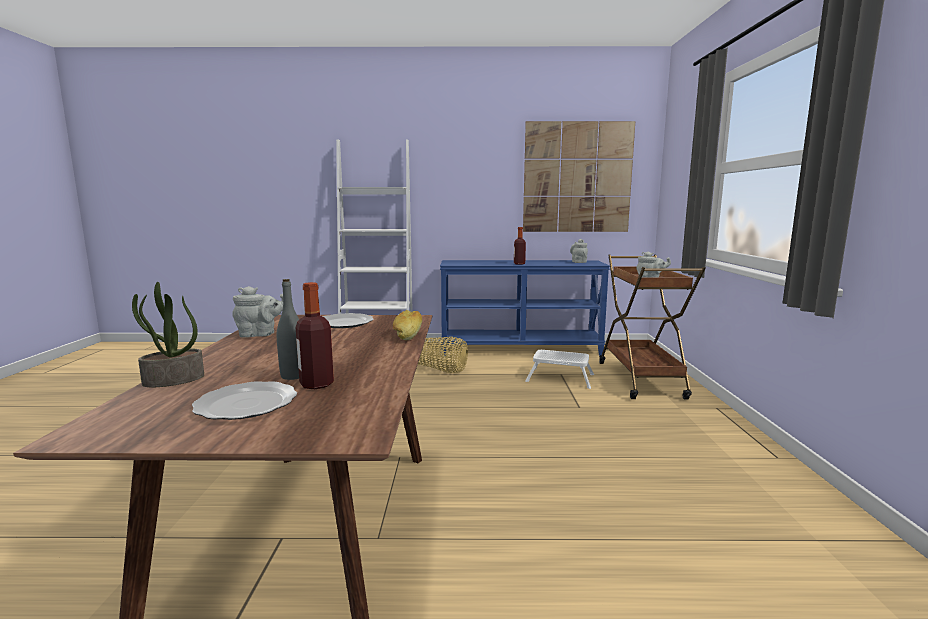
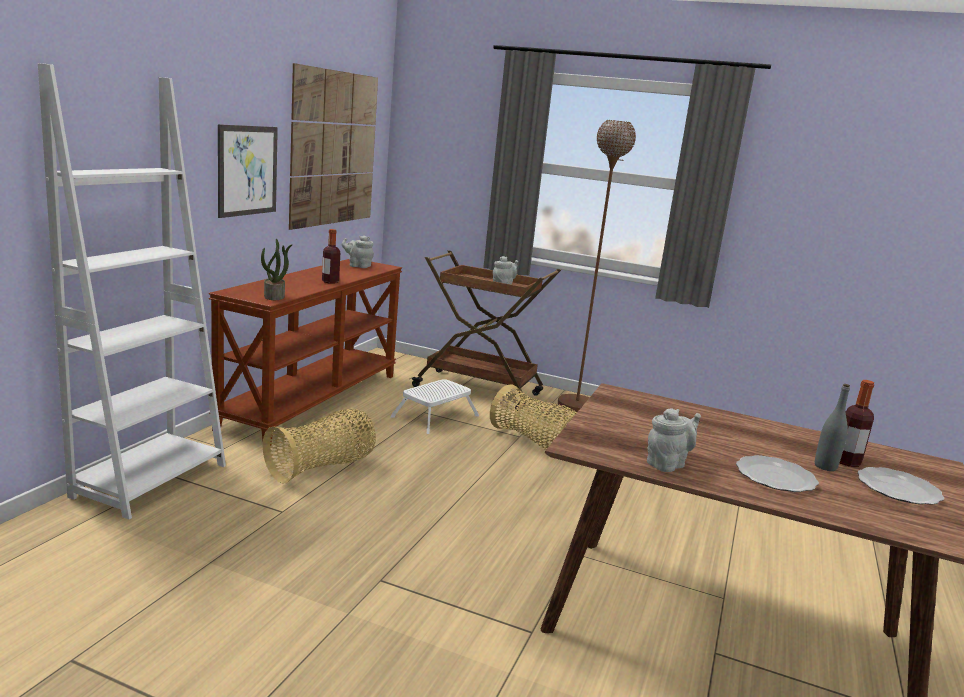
camera: 70 degrees left, 5 degrees up
potted plant [132,282,204,387] -> potted plant moved to [261,239,293,300]
grey teapot [232,286,283,338] -> grey teapot turned 45 degrees clockwise [647,408,701,472]
plate [323,313,374,328] -> plate moved to [736,455,819,492]
bread [393,310,422,341] -> none
blue console table [440,260,610,356] -> brown console table [209,259,402,446]
none -> picture [218,124,278,218]
none -> basket [490,384,576,450]
none -> brown floor lamp [558,120,636,412]

